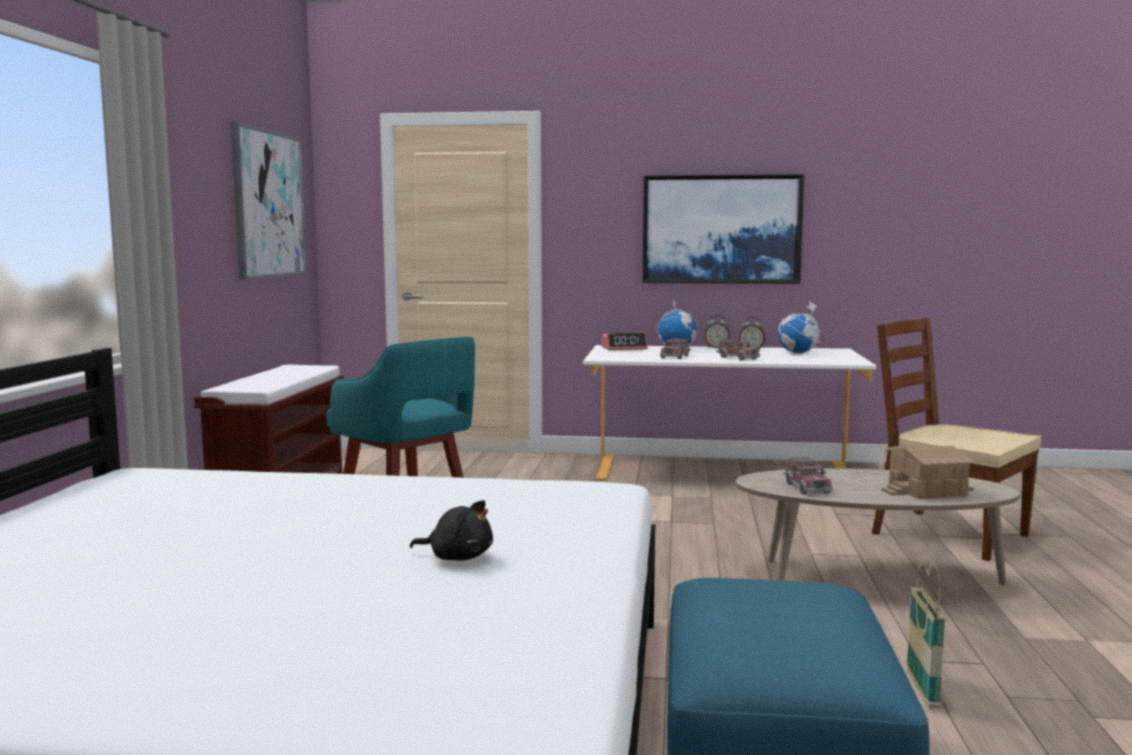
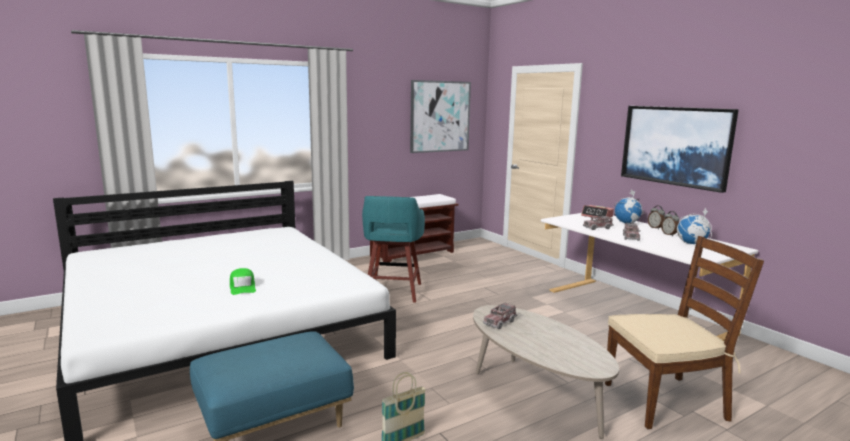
camera: 50 degrees right, 5 degrees up
black plush toy [410,500,493,561] -> green cap [230,268,256,295]
brown chair [872,318,1042,561] -> brown chair turned 75 degrees clockwise [605,236,764,429]
toy house [882,446,974,499] -> none

